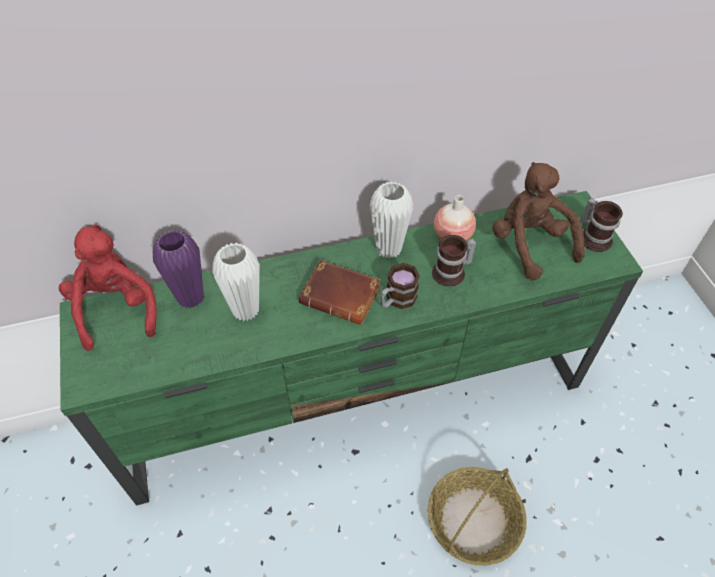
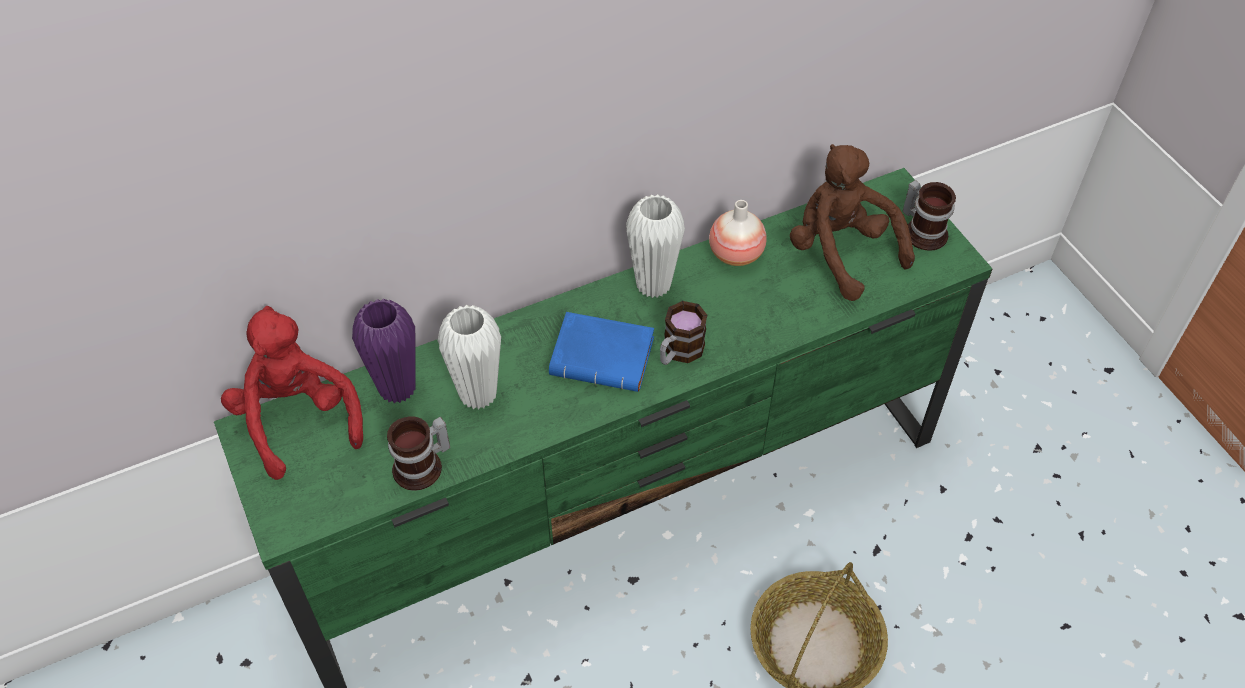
camera: 10 degrees left, 0 degrees up
brown book [299,260,381,325] -> blue book [549,312,654,392]
mug [432,235,477,287] -> mug moved to [387,416,450,491]

